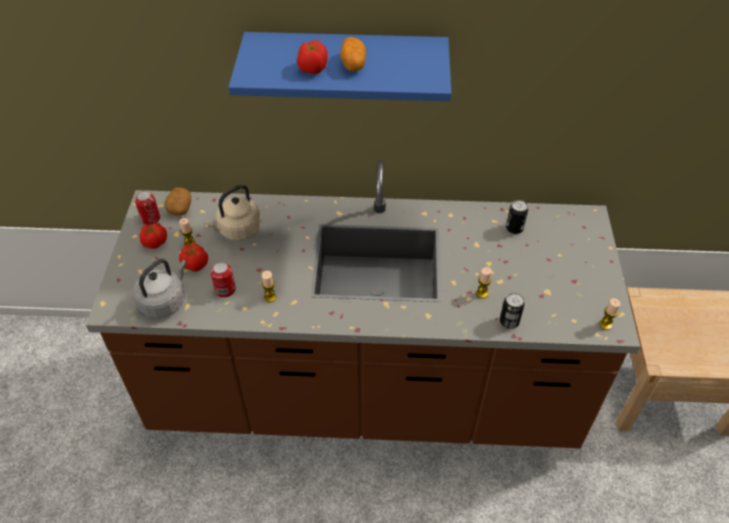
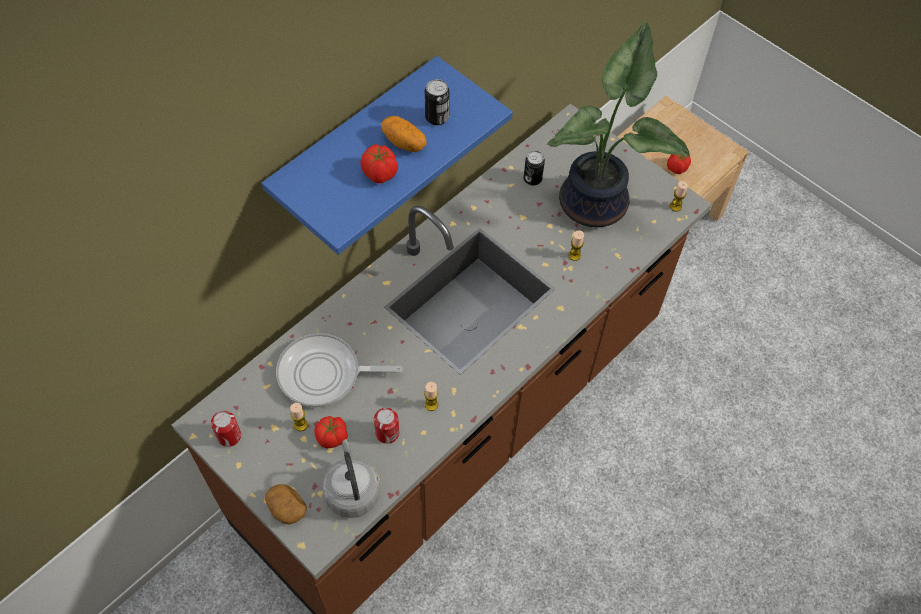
camera: 50 degrees left, 10 degrees up
tomato [140,223,167,249] -> tomato moved to [667,154,691,174]
potato [165,187,191,216] -> potato moved to [265,484,307,525]
beige kettle [204,185,262,241] -> frying pan [276,333,403,408]
can [500,293,525,329] -> can moved to [425,79,449,125]
none -> potted plant [547,22,690,227]

